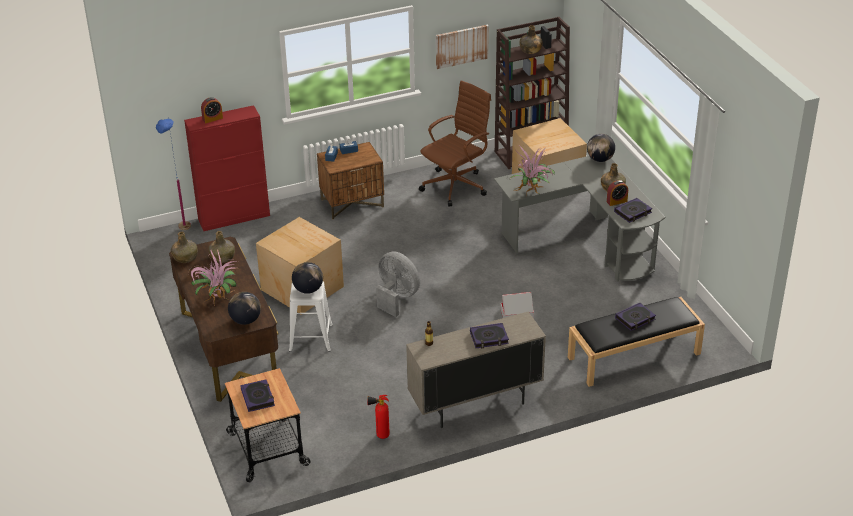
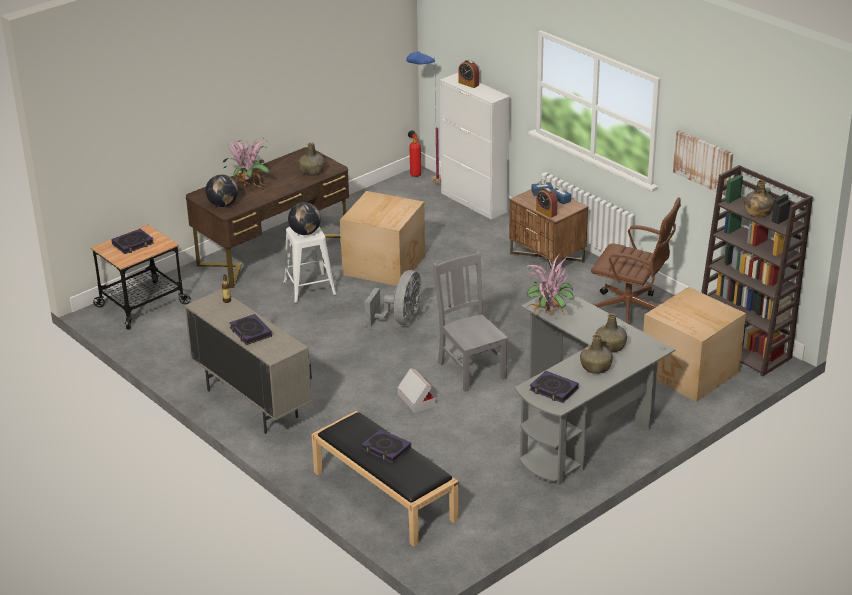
camera: 70 degrees right, 5 degrees down
green bottle [171,232,198,263] -> green bottle moved to [595,313,627,353]
red cabinet [184,105,270,231] -> white cabinet [440,73,510,220]
fire extinguisher [367,395,390,439] -> fire extinguisher moved to [408,130,421,177]
globe [587,134,615,162] -> none
alarm clock [607,180,628,206] -> alarm clock moved to [536,188,558,218]
none -> grey chair [433,251,507,392]

